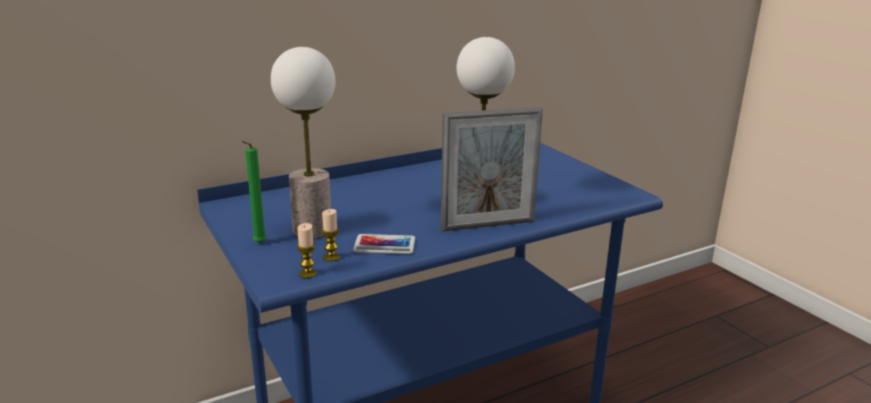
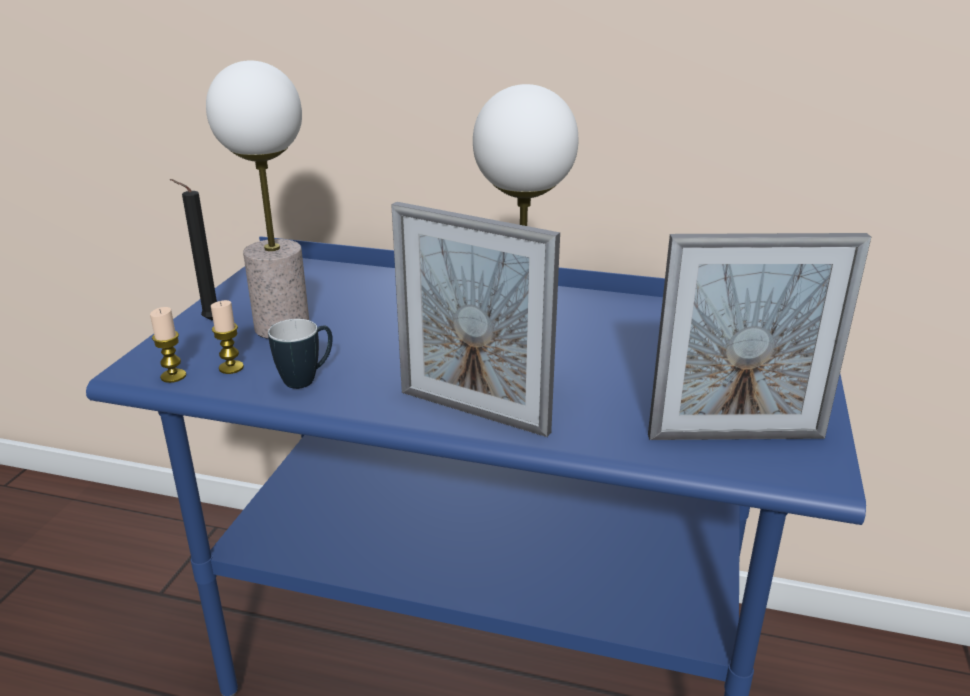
camera: 45 degrees right, 5 degrees up
green candle [242,141,267,243] -> black candle [170,179,217,320]
phone [353,234,415,254] -> mug [268,319,333,389]
none -> picture frame [648,233,871,440]

